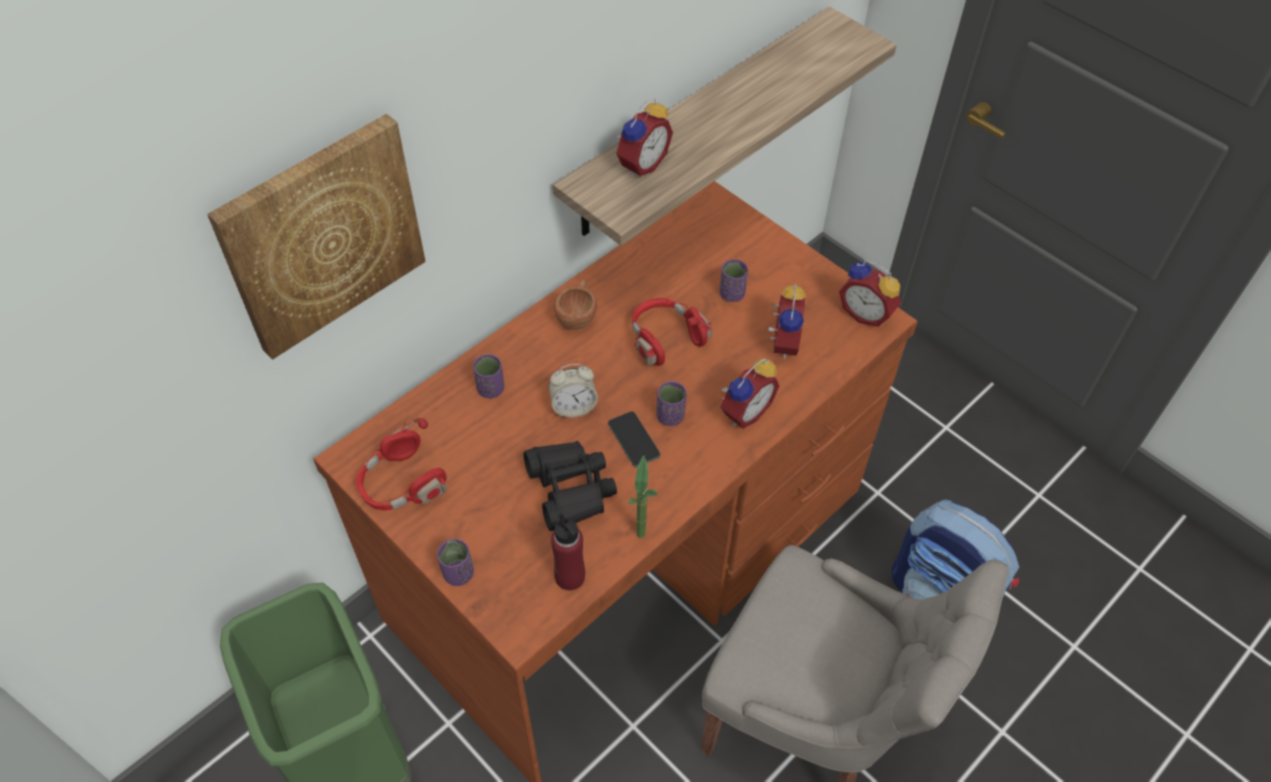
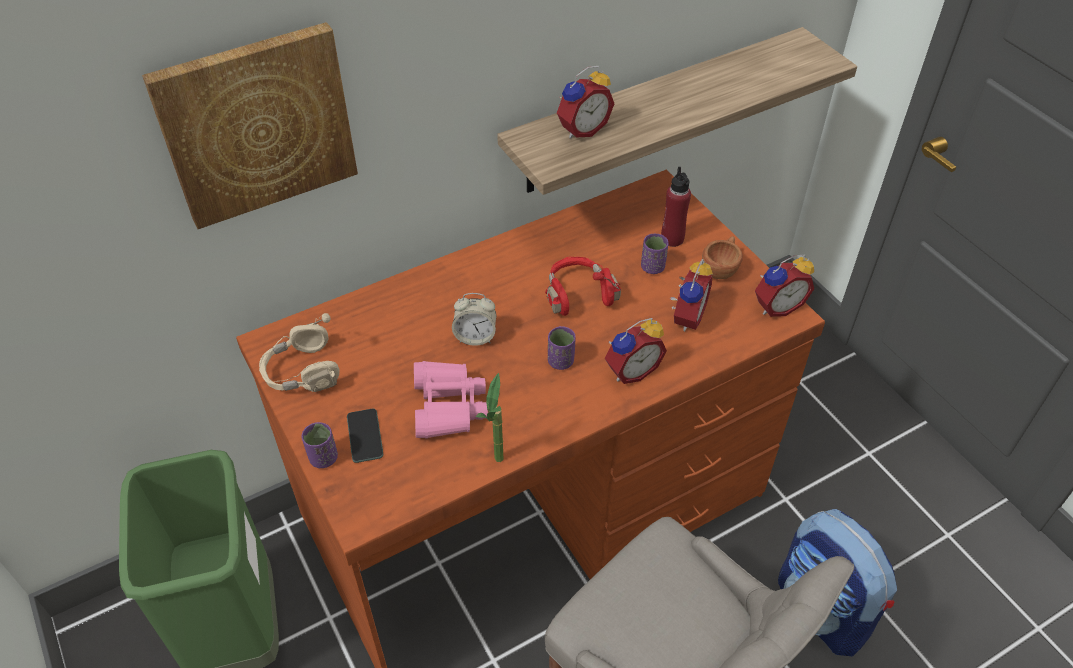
camera: 15 degrees right, 5 degrees down
red headphones [356,418,447,510] -> beige headphones [259,313,339,392]
purple cup [473,354,504,398] -> none
black binoculars [524,441,617,531] -> pink binoculars [414,361,488,438]
red bottle [551,513,585,590] -> red bottle moved to [661,167,691,247]
brown cup [554,280,597,330] -> brown cup moved to [702,236,743,279]
phone [608,411,661,467] -> phone moved to [347,409,383,463]
alarm clock [839,260,901,327] -> alarm clock turned 75 degrees counterclockwise [755,254,814,317]

